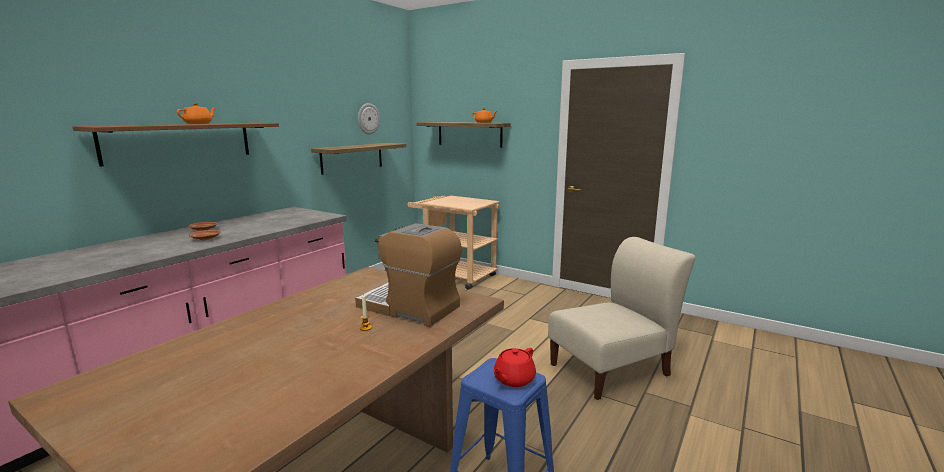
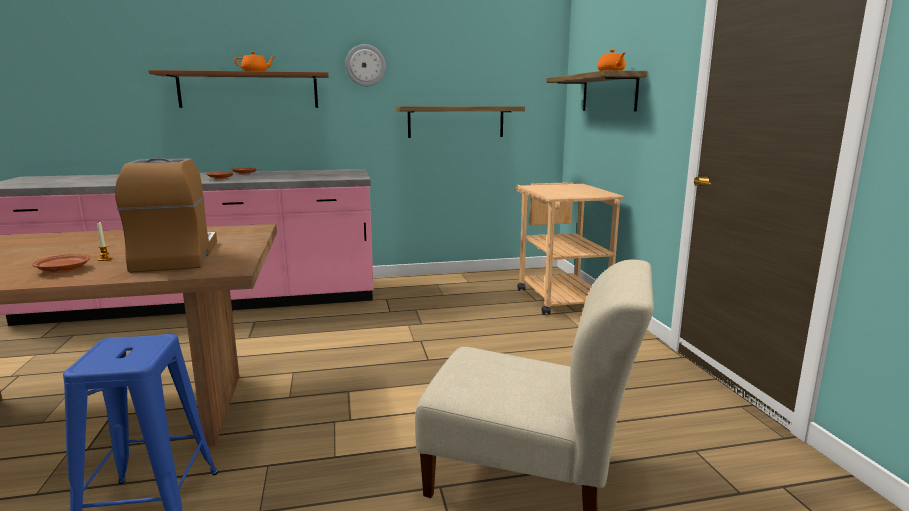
camera: 45 degrees right, 0 degrees up
wall clock [358,103,380,134] -> wall clock moved to [345,44,386,86]
red teapot [493,348,536,387] -> none
none -> brown plate [32,254,90,273]

